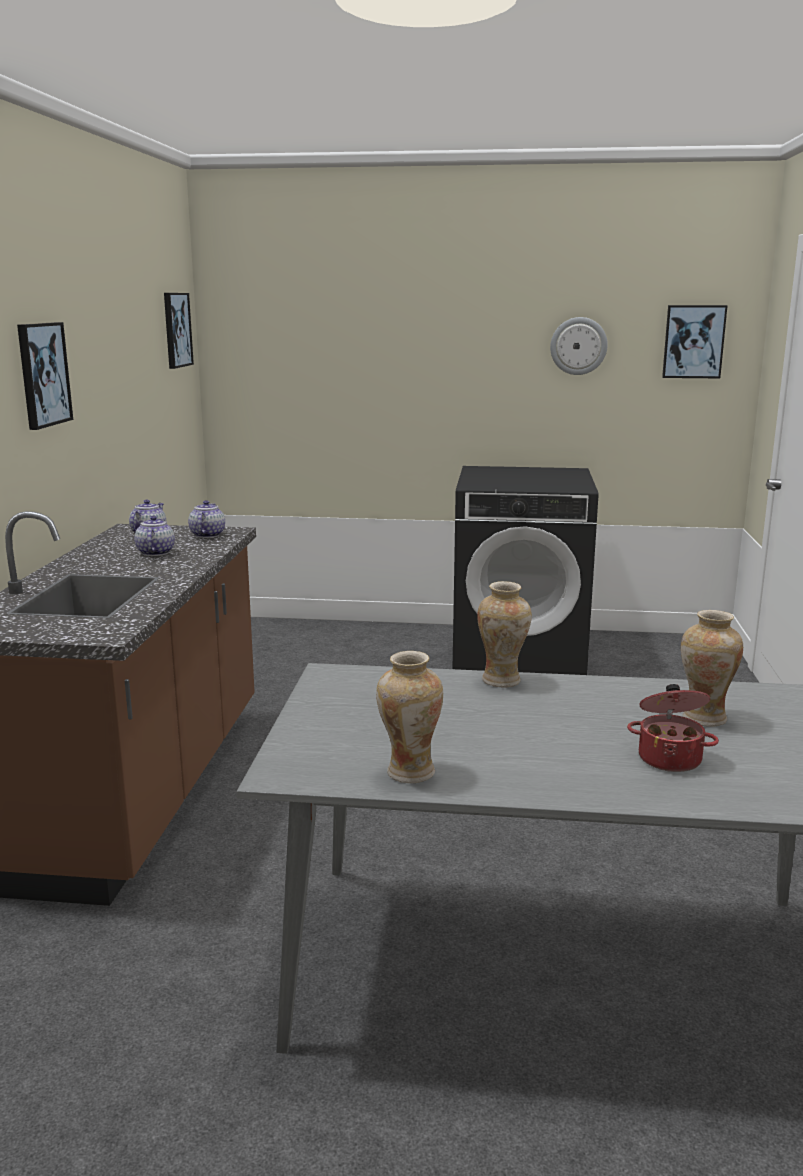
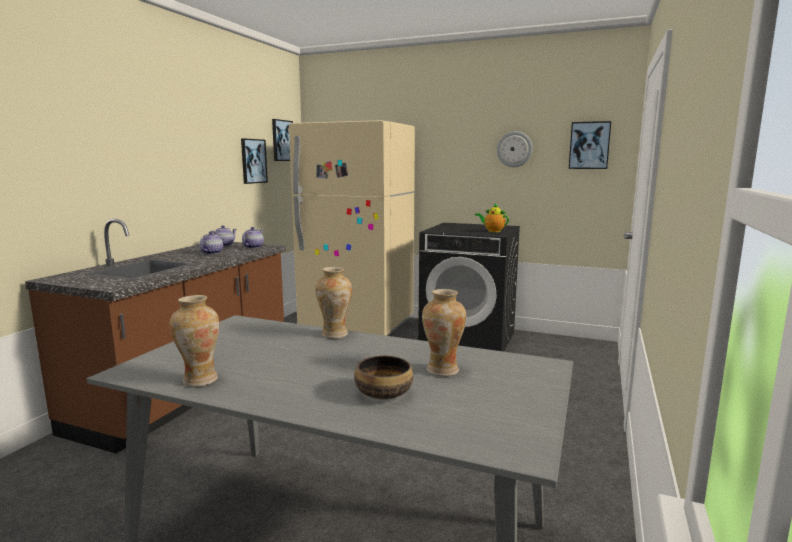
camera: 15 degrees right, 5 degrees down
picture [17,322,73,430] -> picture moved to [241,138,268,184]
cooking pot [627,684,719,772] -> bowl [354,355,413,399]
none -> beige fridge [289,120,415,336]
none -> teapot [475,203,509,232]

